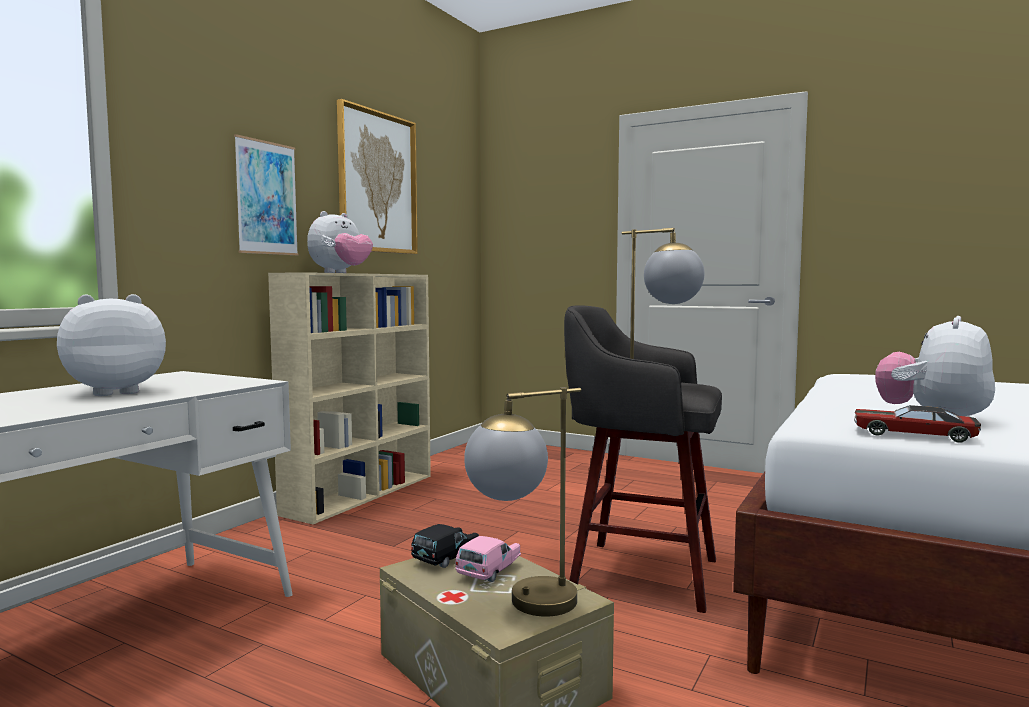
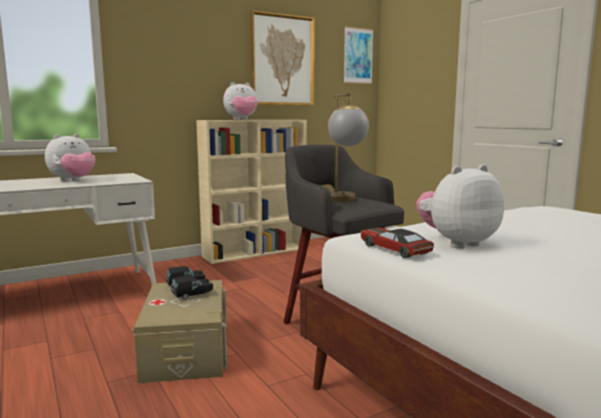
camera: 30 degrees right, 5 degrees up
plush toy [57,294,166,396] -> plush toy turned 135 degrees clockwise [45,134,96,182]
picture [234,134,298,255] -> picture moved to [344,26,374,84]
pink toy car [455,536,521,582] -> black toy car [171,275,213,300]
table lamp [464,387,581,617] -> none

